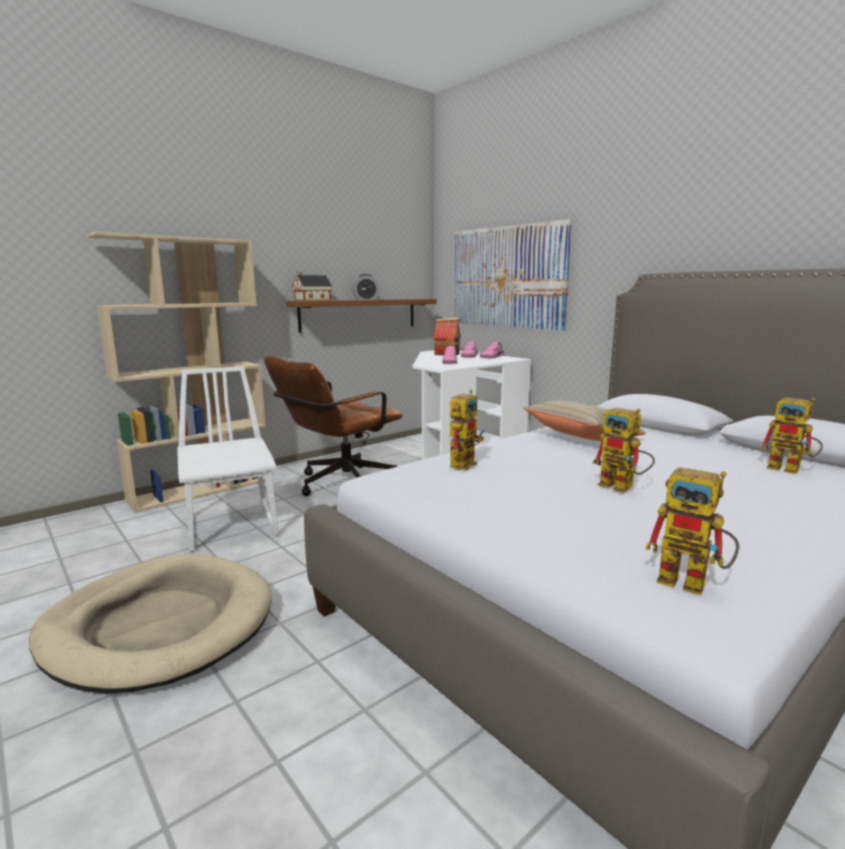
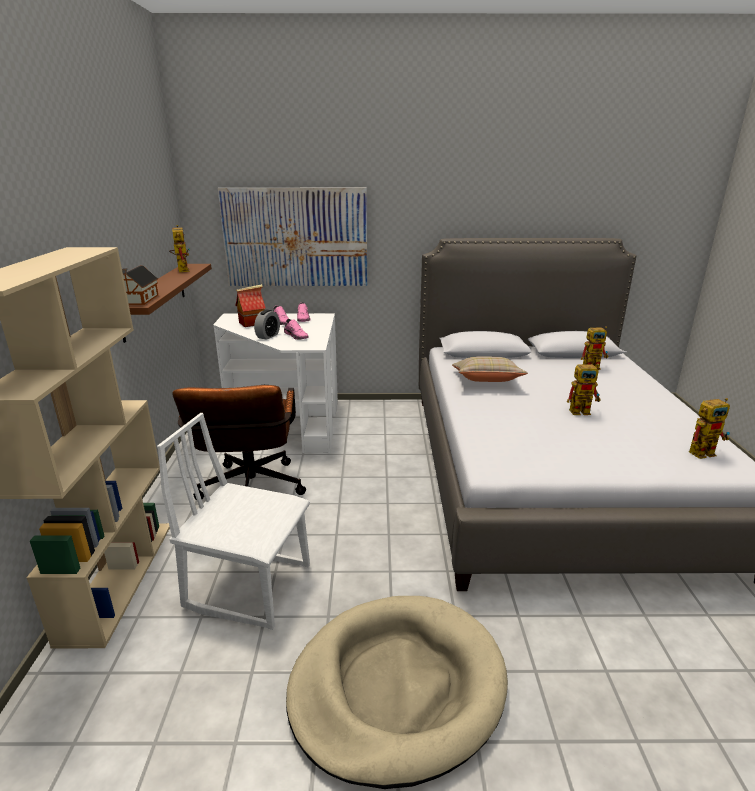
camera: 50 degrees left, 10 degrees up
alarm clock [352,274,380,300] -> alarm clock moved to [254,310,280,340]
toy robot [450,390,485,470] -> toy robot moved to [169,225,190,272]

